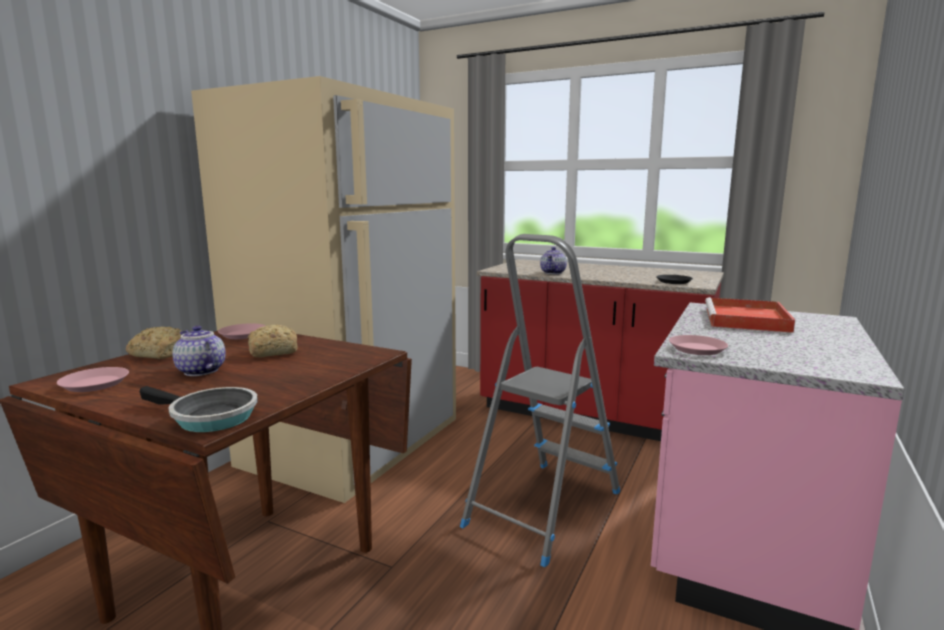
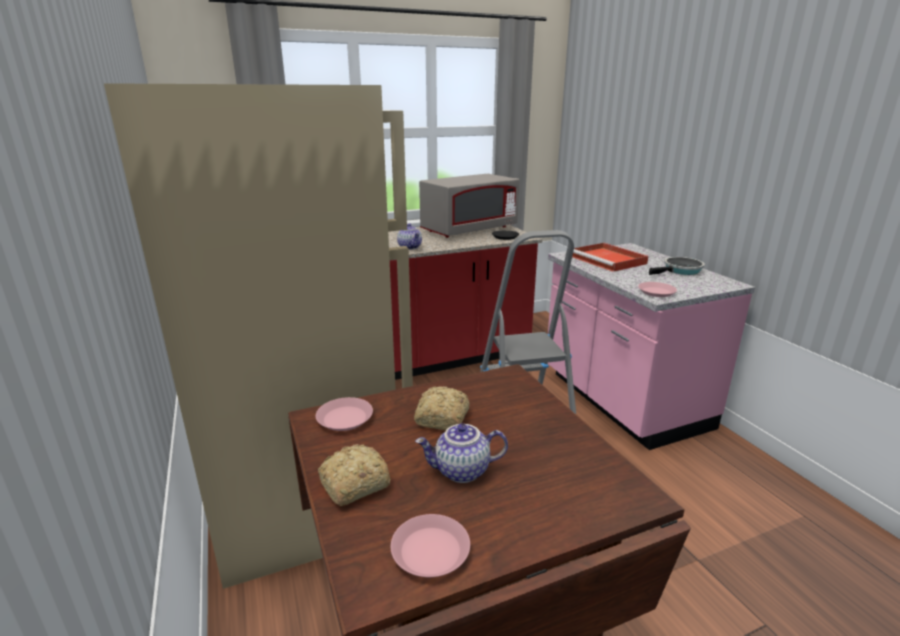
camera: 50 degrees left, 10 degrees up
frying pan [139,386,258,432] -> frying pan moved to [649,257,705,275]
none -> grey microwave [419,174,520,238]

